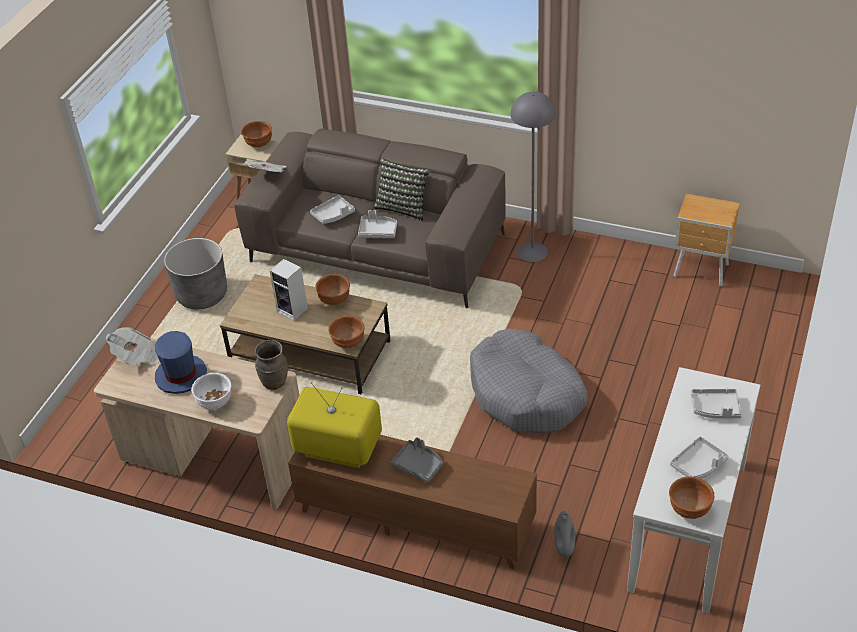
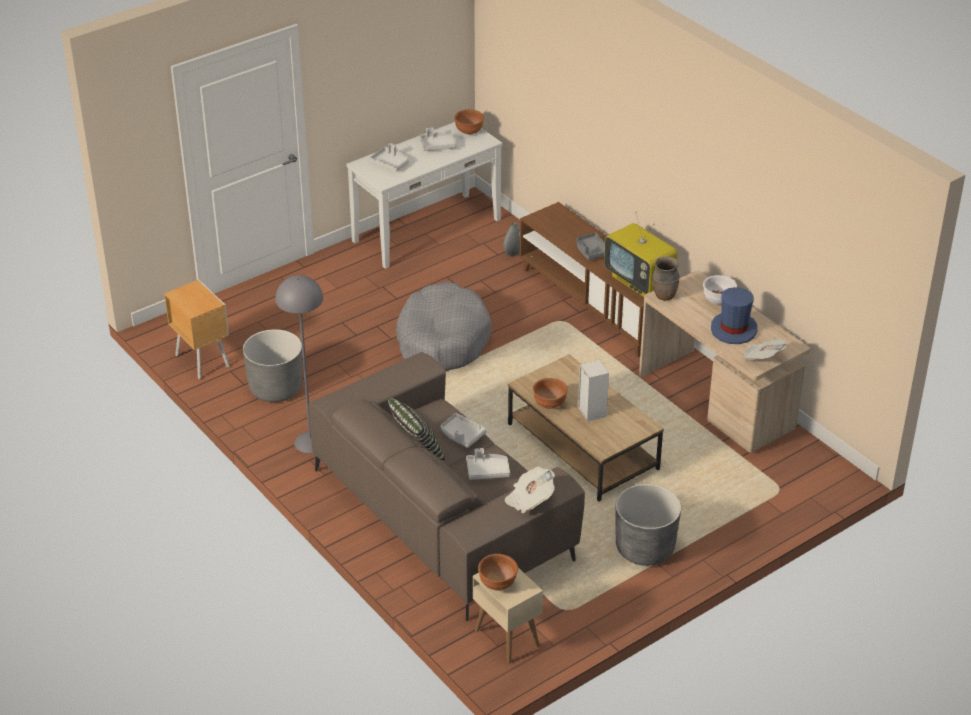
camera: 150 degrees left, 5 degrees down
brown bowl [328,316,365,348] -> none
none -> grey planter [243,329,303,402]

